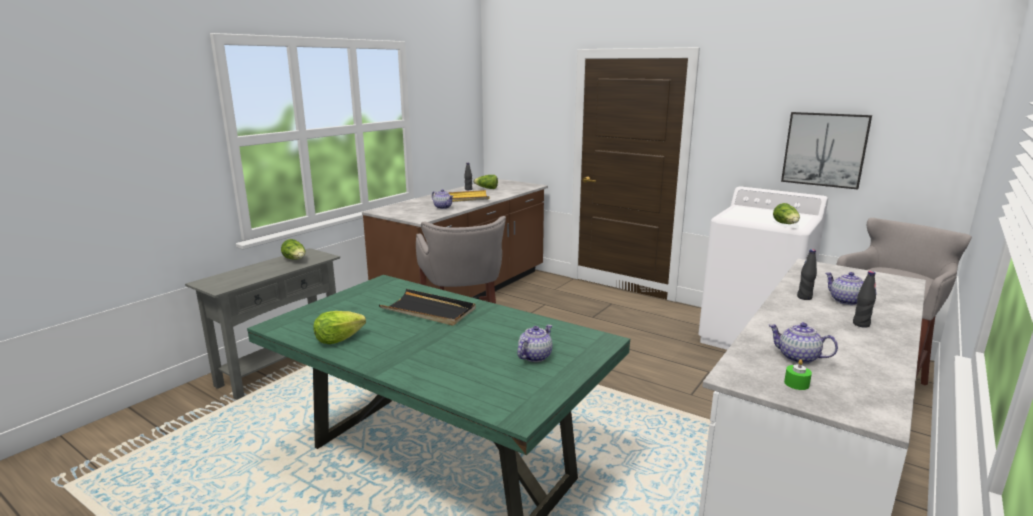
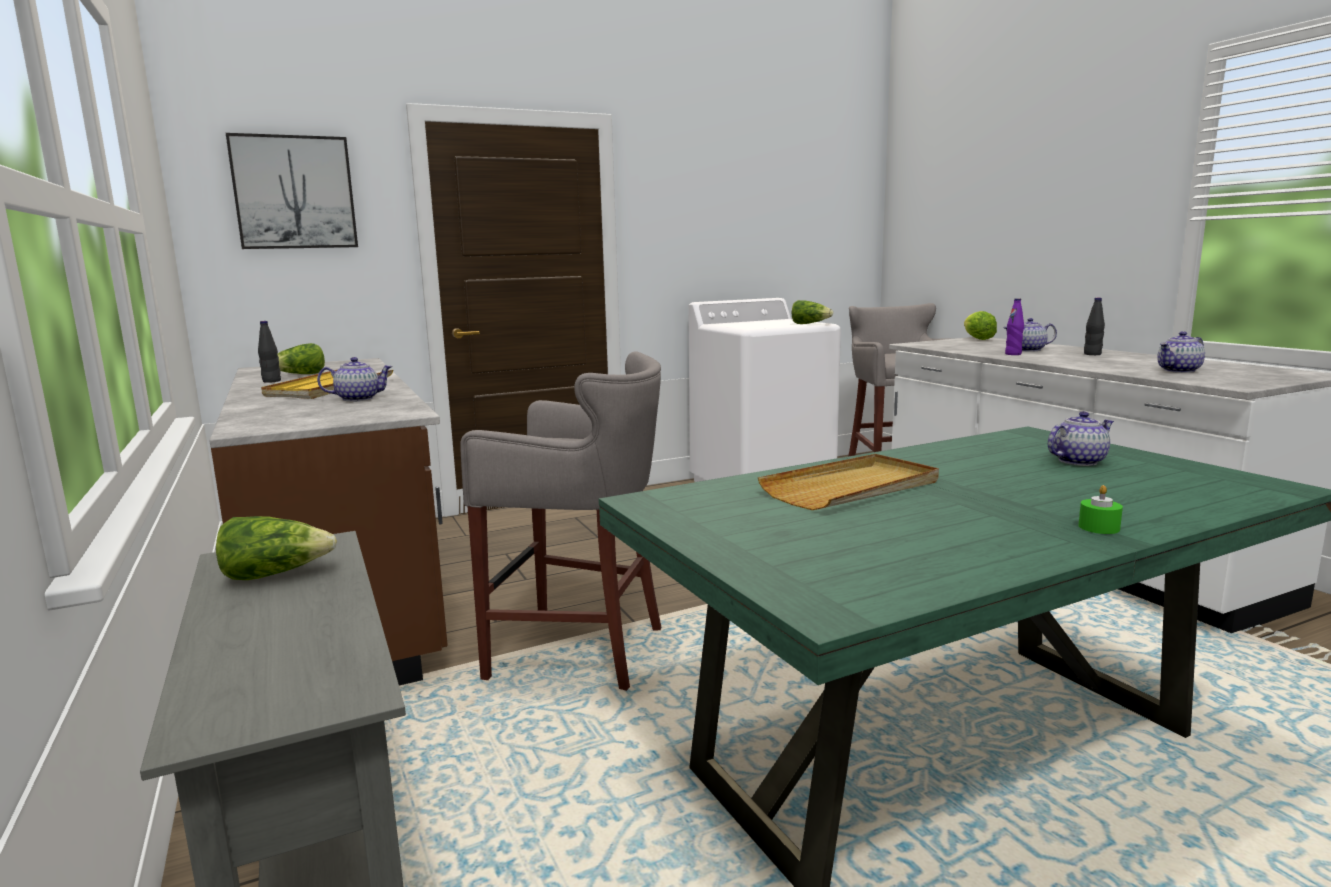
camera: 60 degrees left, 5 degrees down
lettuce [314,311,366,344] -> lettuce moved to [964,311,997,340]
black tray [379,289,476,326] -> beige tray [758,454,939,510]
teapot [517,325,552,362] -> teapot turned 90 degrees clockwise [1048,411,1114,466]
picture [781,112,872,190] -> picture moved to [226,133,358,249]
green candle [784,359,812,390] -> green candle moved to [1078,485,1123,534]
black bottle [797,249,817,300] -> purple bottle [1005,298,1024,355]

